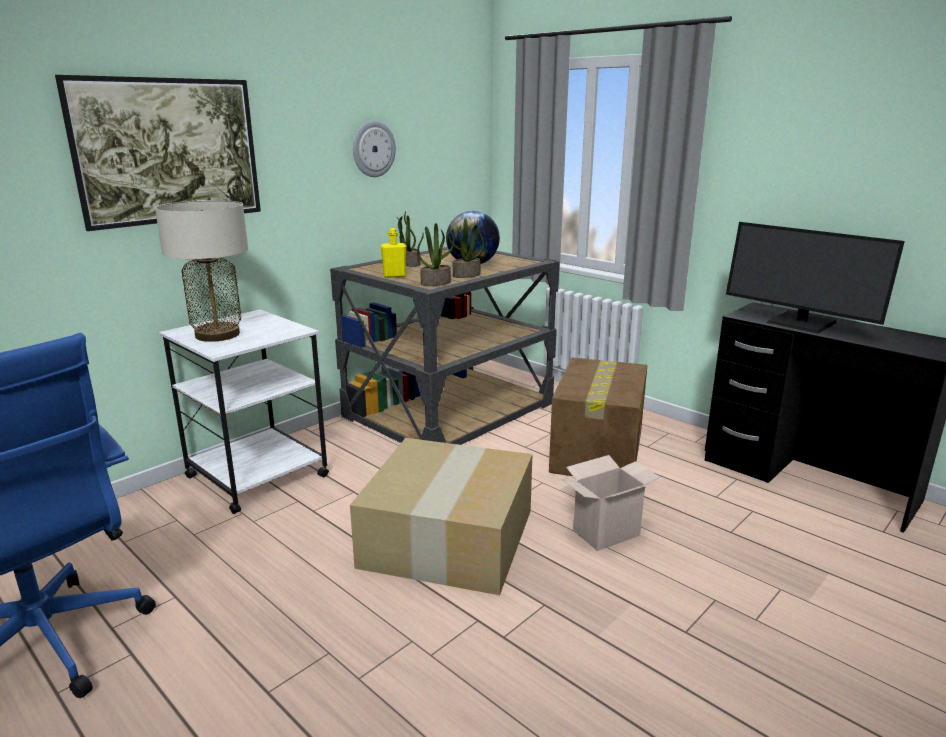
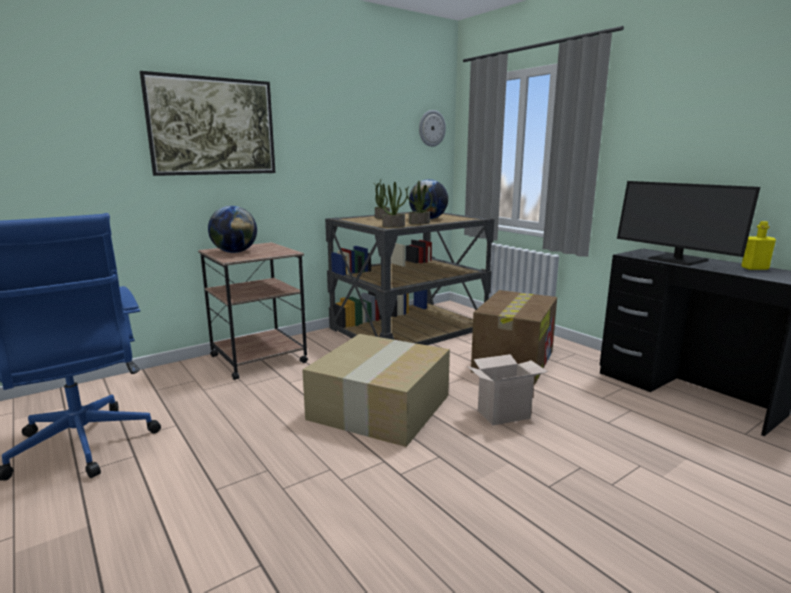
camera: 10 degrees right, 5 degrees down
table lamp [155,200,248,342] -> globe [208,206,257,253]
white cart [159,310,329,514] -> brown cart [198,242,308,380]
wall clock [353,121,396,177] -> wall clock moved to [419,110,446,147]
yellow bottle [381,228,406,278] -> yellow bottle moved to [741,221,776,270]

